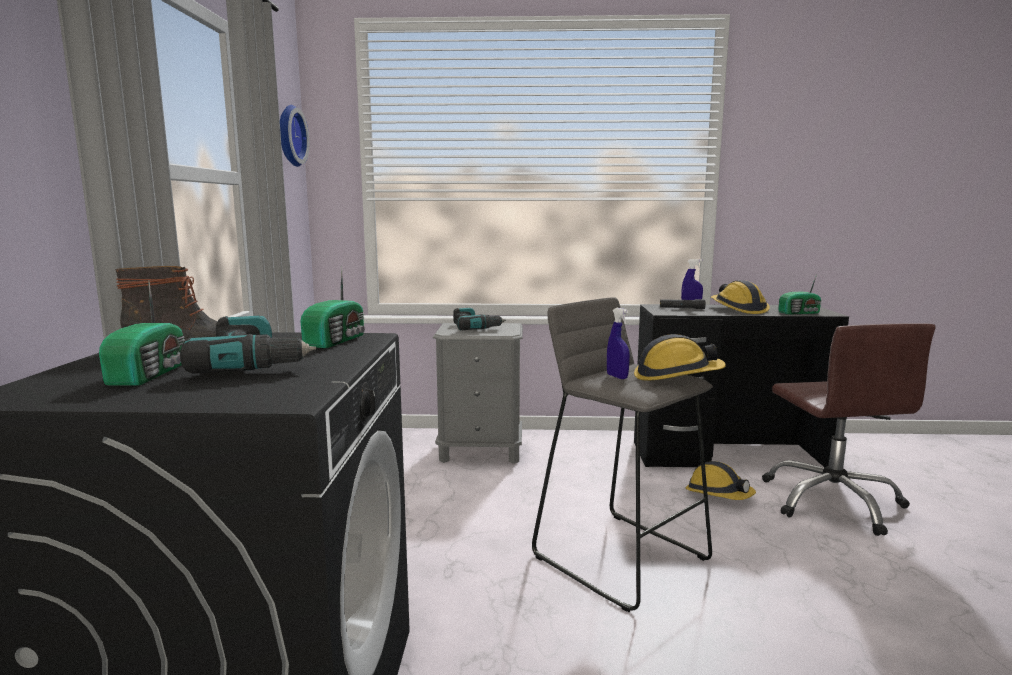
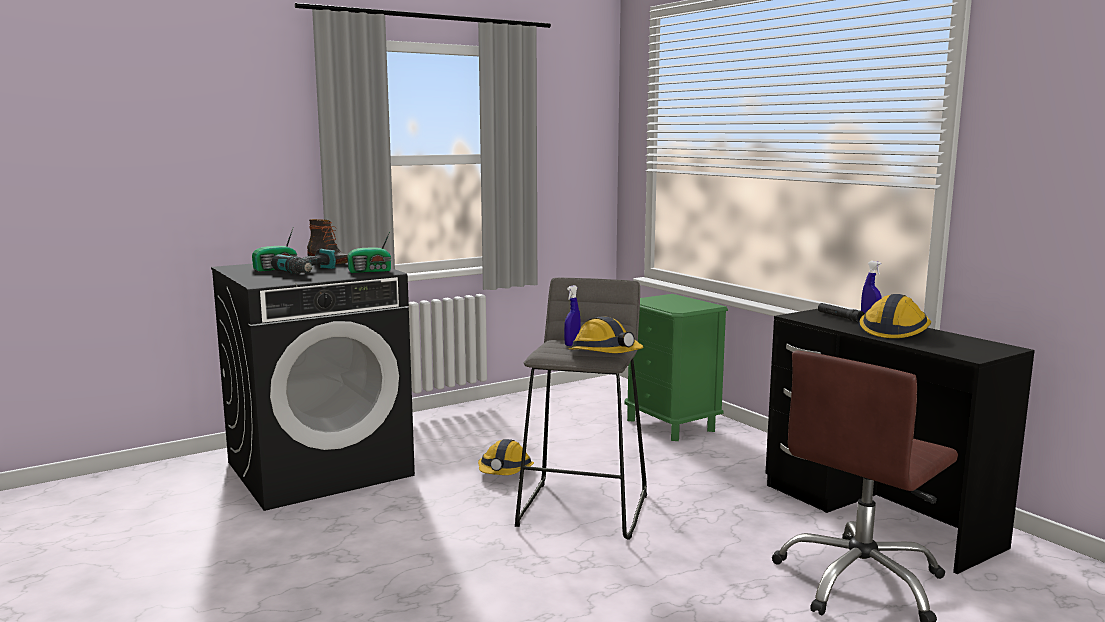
camera: 55 degrees right, 0 degrees up
wall clock [280,105,309,167] -> none
grey nightstand [433,323,523,464] -> green nightstand [624,294,728,441]
power drill [453,308,506,330] -> none
hard hat [686,461,756,500] -> hard hat moved to [478,439,534,475]
radio [779,275,822,315] -> none

